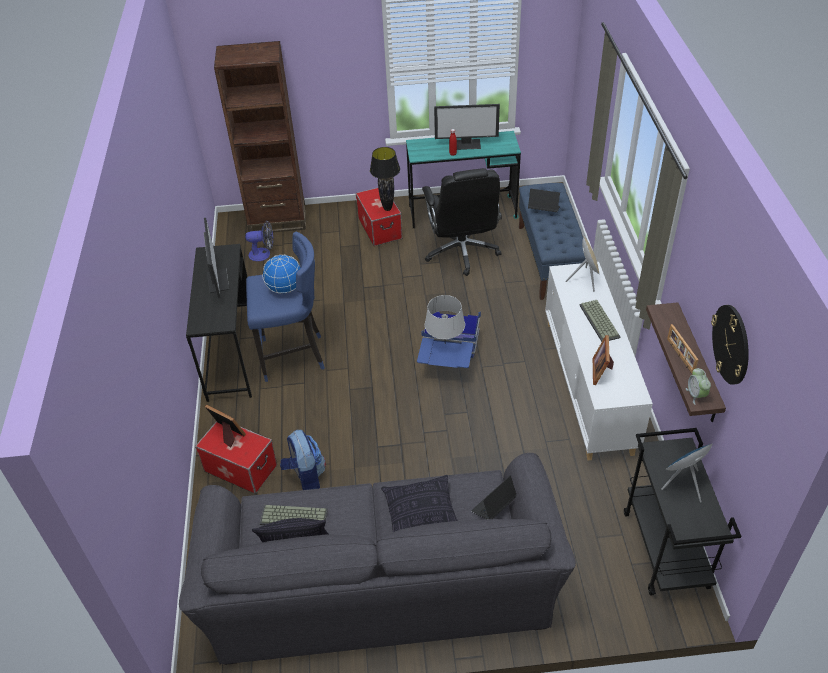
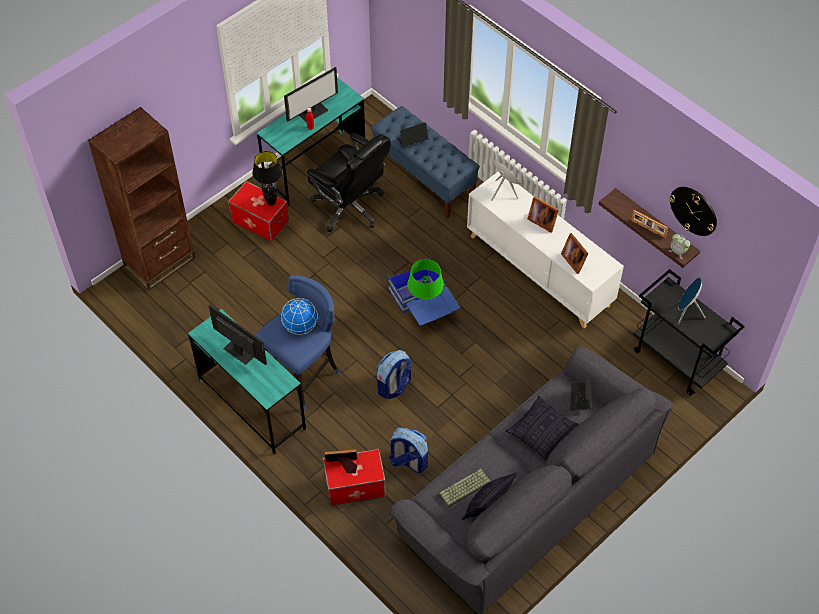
camera: 40 degrees left, 10 degrees up
black desk [186,244,252,402] -> turquoise desk [188,309,306,455]
fan [245,221,273,261] -> none
grey table lamp [425,295,465,344] -> green table lamp [408,259,444,299]
keyboard [579,300,620,342] -> picture frame [527,196,559,233]
none -> backpack [376,350,412,399]

